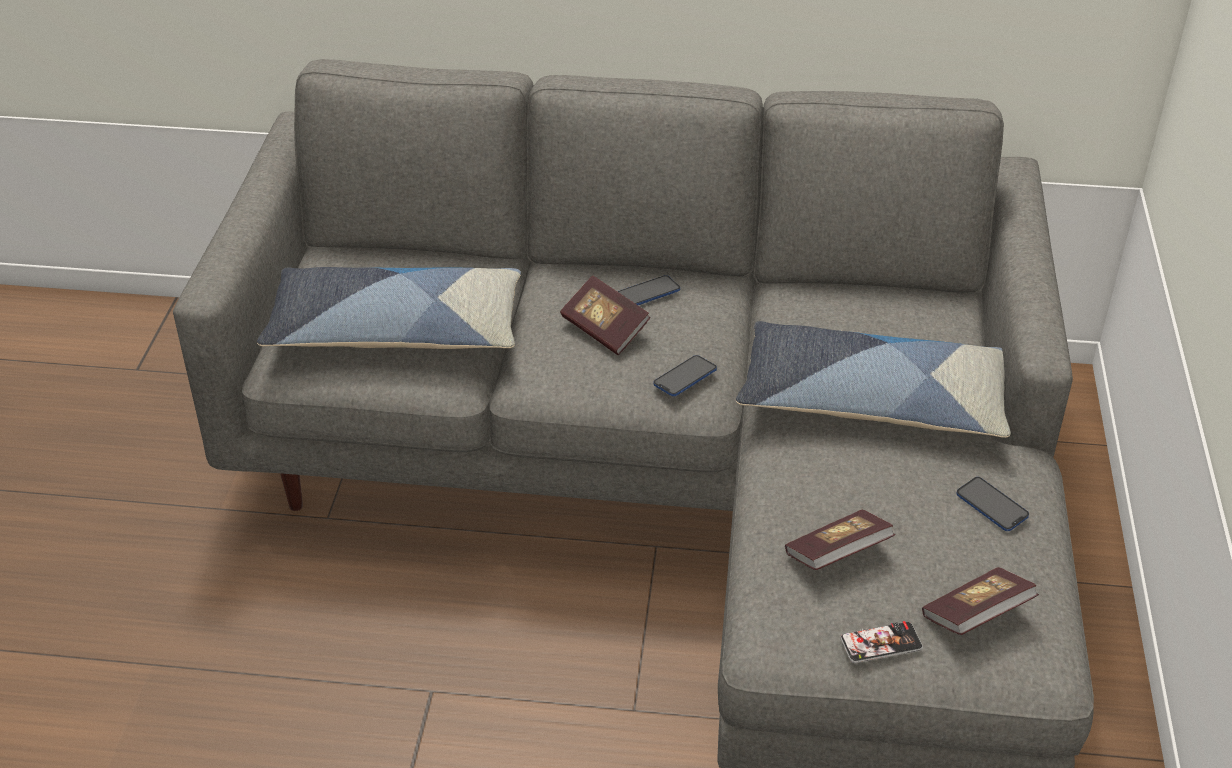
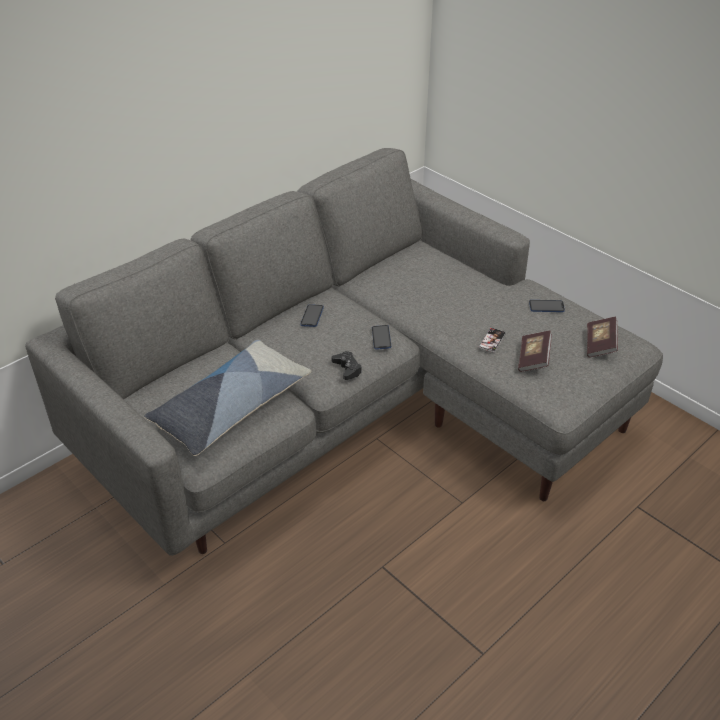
camera: 50 degrees left, 0 degrees up
book [560,275,651,355] -> none
pillow [736,321,1011,438] -> none
phone [840,621,923,663] -> phone moved to [479,328,506,352]
none -> black game controller [331,351,362,380]

